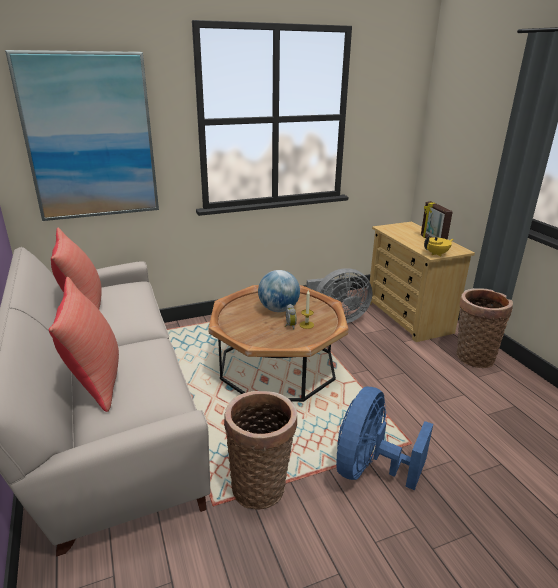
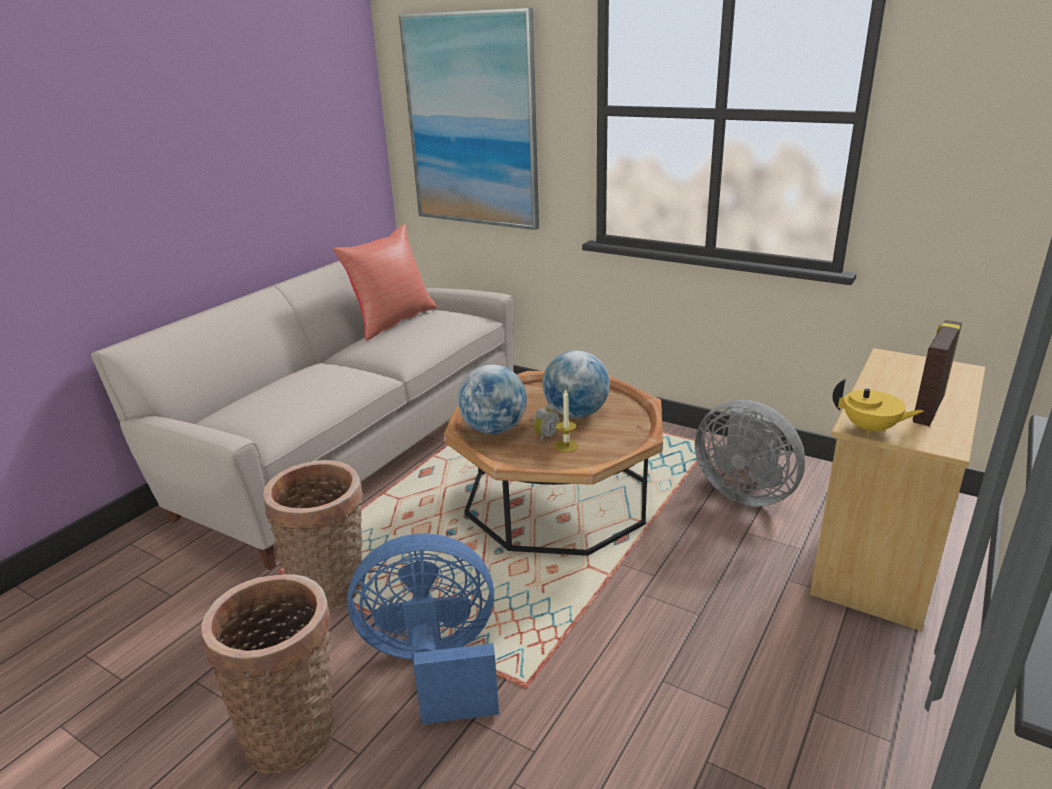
camera: 55 degrees right, 0 degrees up
red pillow [49,277,119,412] -> none
basket [457,288,513,368] -> basket moved to [201,574,334,774]
none -> globe [457,365,527,434]

